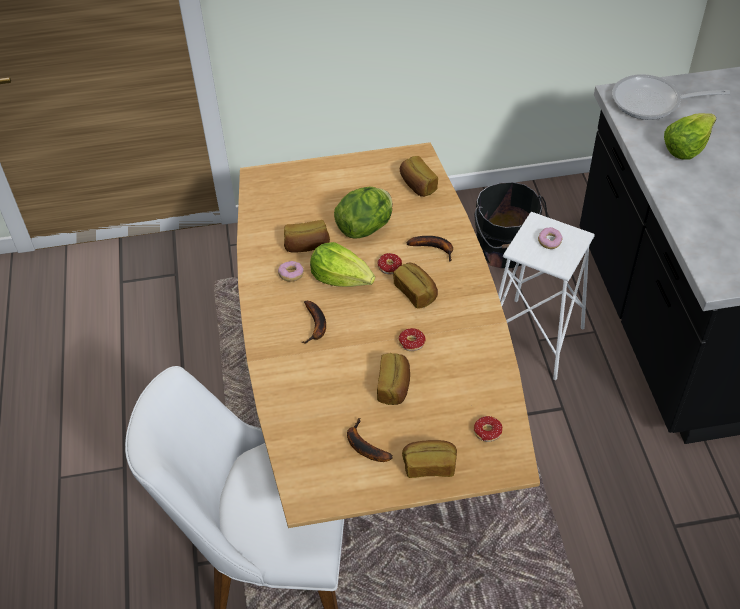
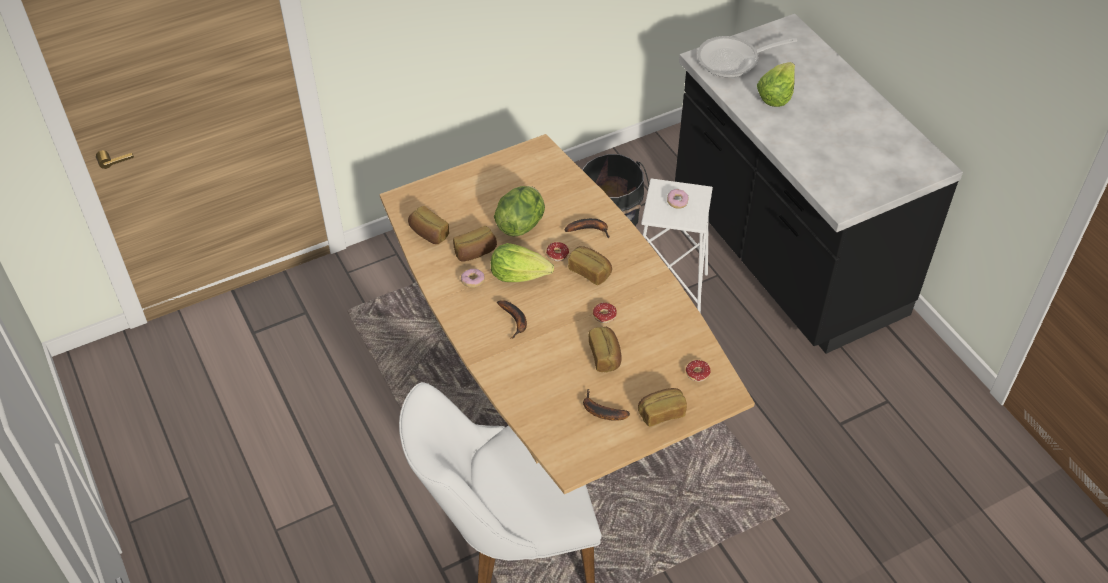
camera: 20 degrees left, 0 degrees up
bread [400,156,438,197] -> bread moved to [408,206,449,244]

